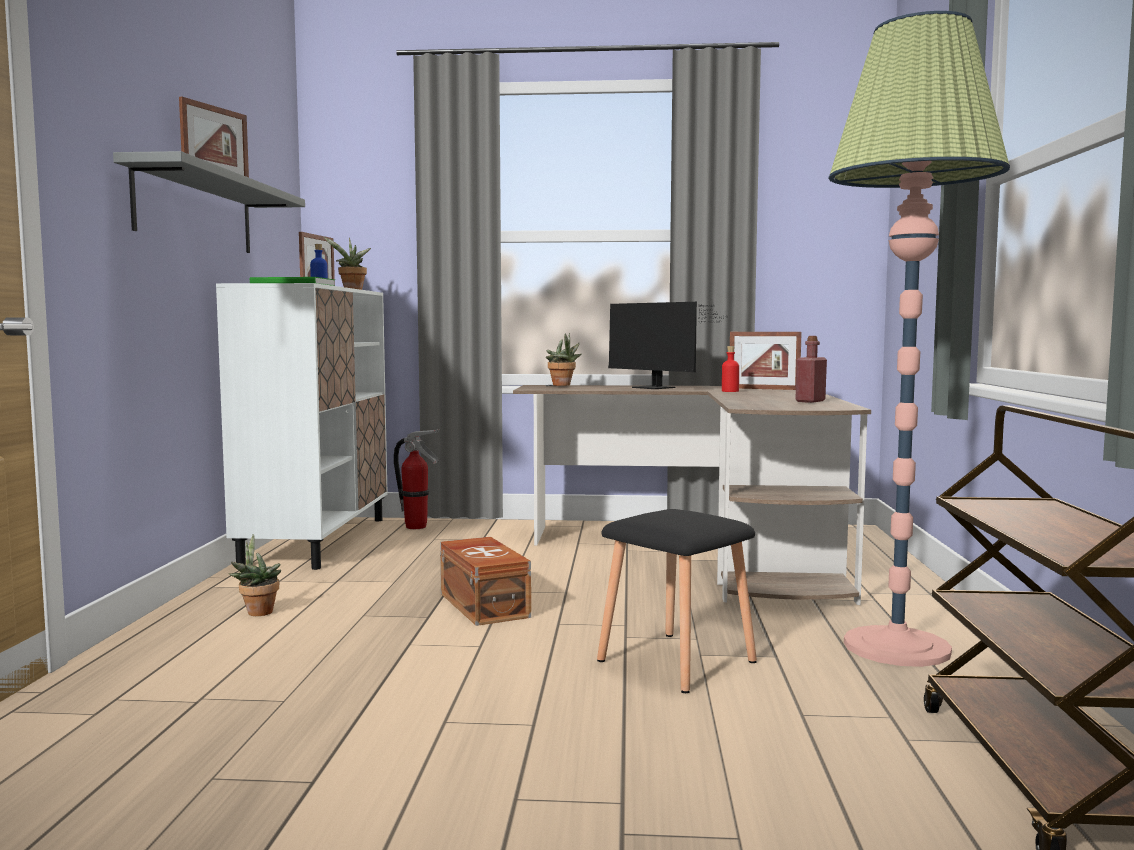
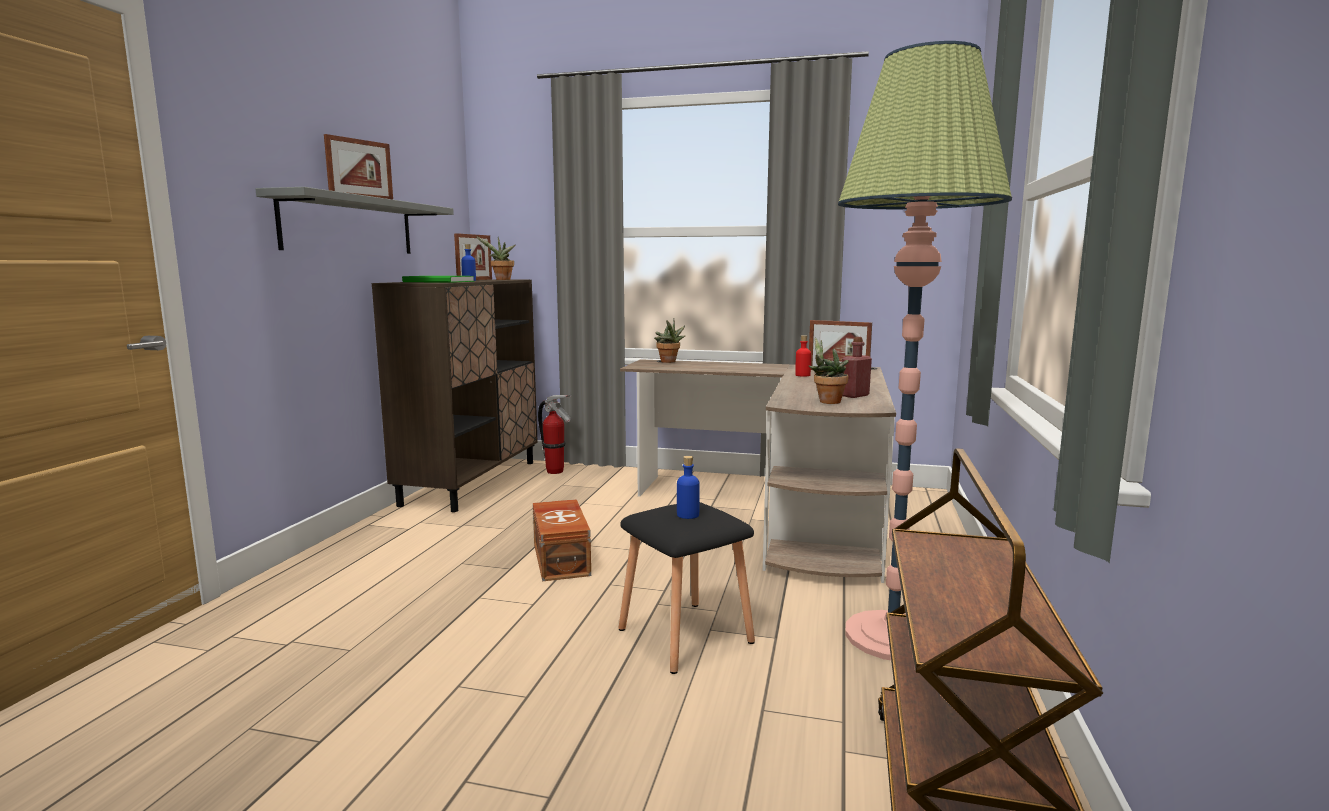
camera: 10 degrees right, 5 degrees up
white cabinet [216,283,388,570] -> brown cabinet [372,279,538,512]
potted plant [229,534,281,616] -> potted plant moved to [809,337,849,404]
monitor [608,302,728,389] -> none
none -> blue bottle [677,456,700,519]

